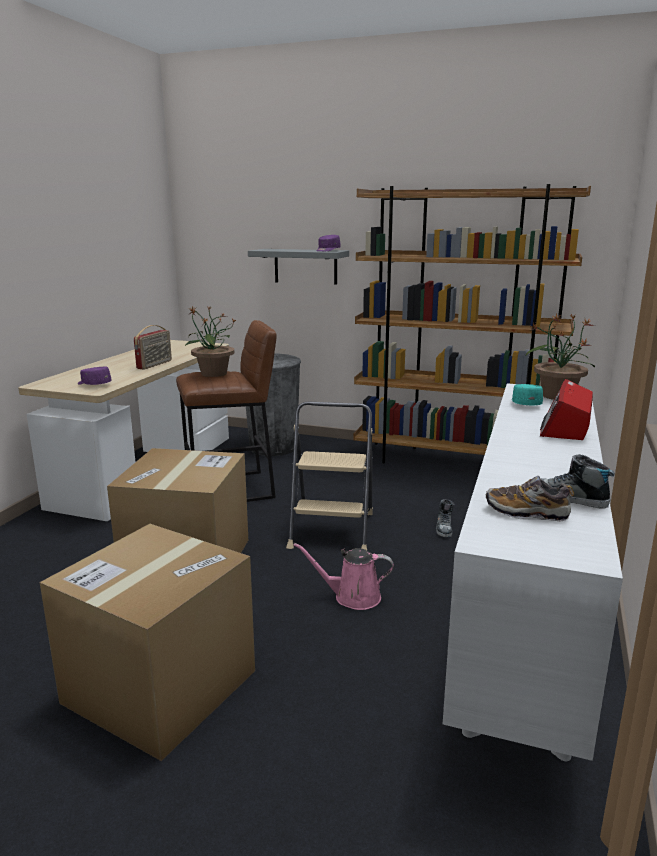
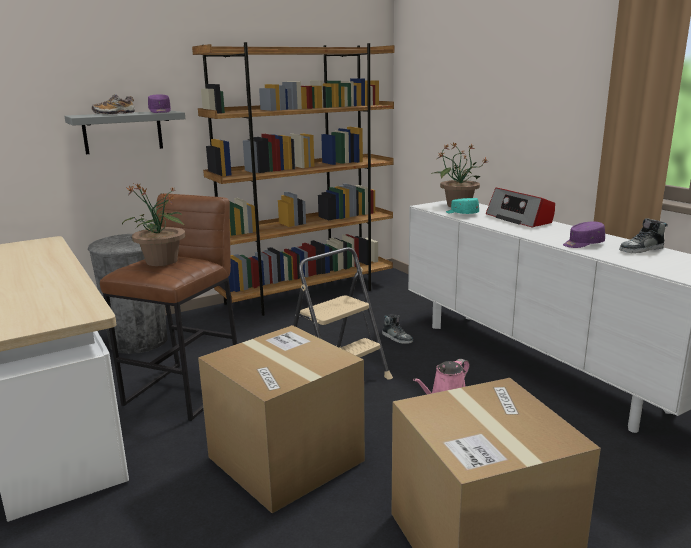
camera: 50 degrees left, 0 degrees up
purple cap [78,367,112,385] -> purple cap moved to [563,221,605,248]
radio [134,325,172,370] -> none
shoe [486,476,574,521] -> shoe moved to [91,94,135,115]

